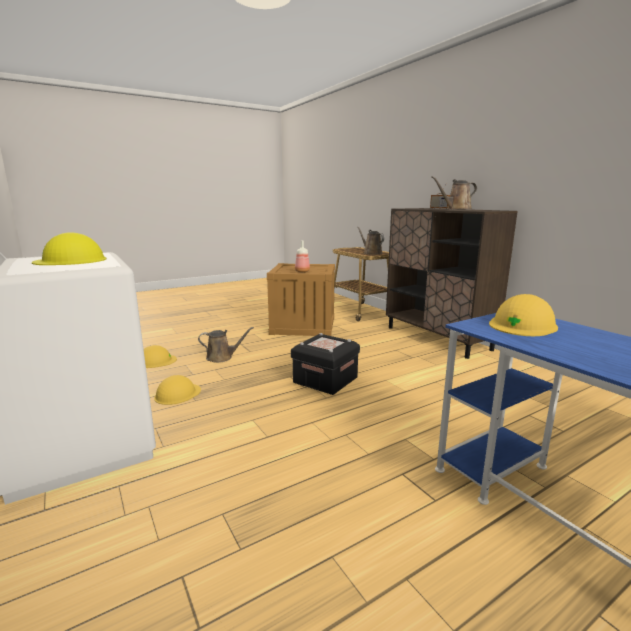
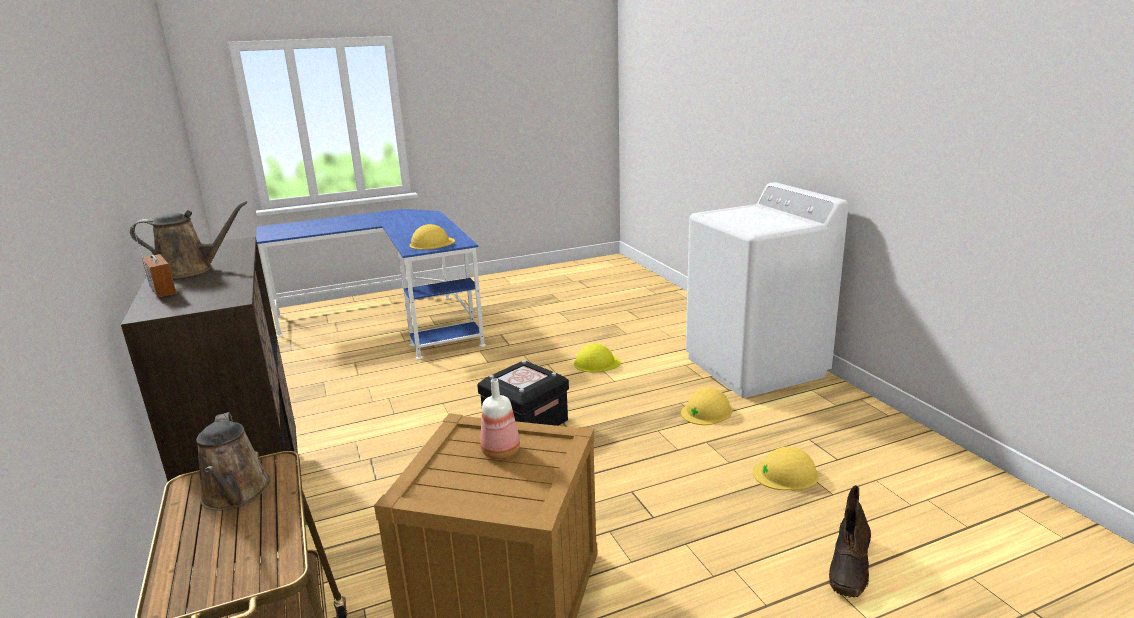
camera: 170 degrees left, 5 degrees up
yellow hard hat [32,232,107,265] -> yellow hard hat moved to [574,344,621,372]
brown watering can [198,327,254,363] -> none
none -> brown boot [829,485,871,598]

